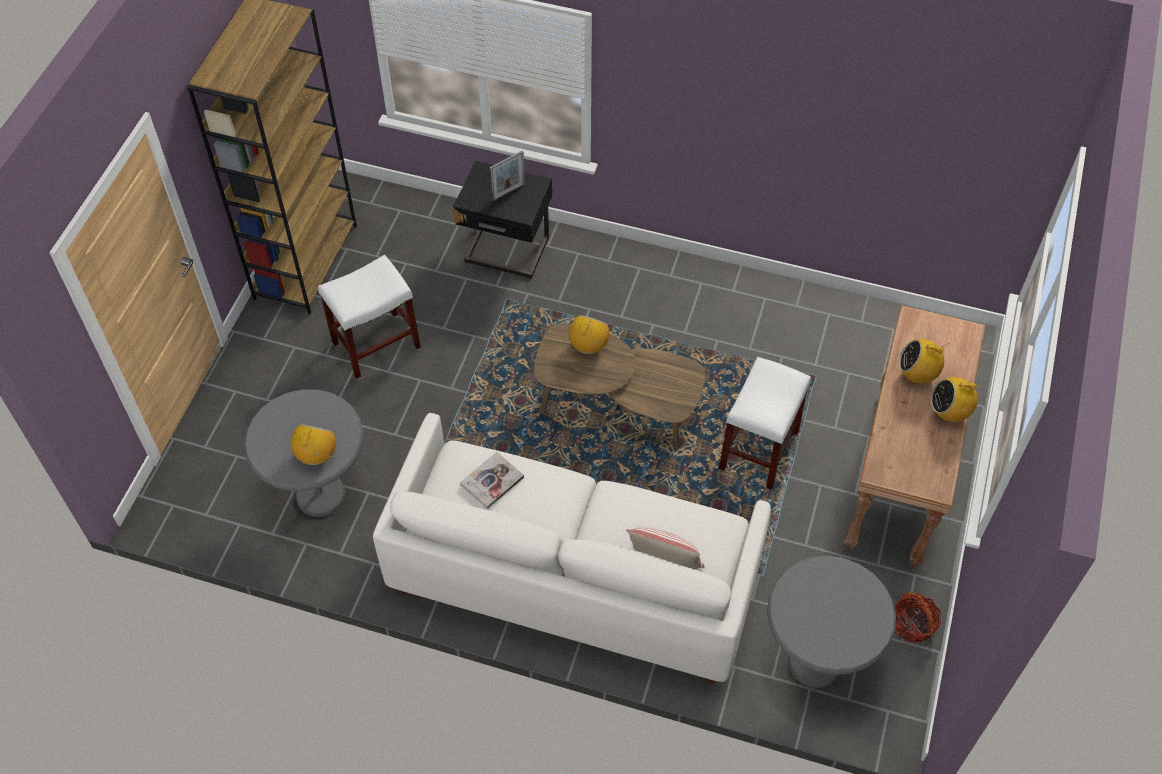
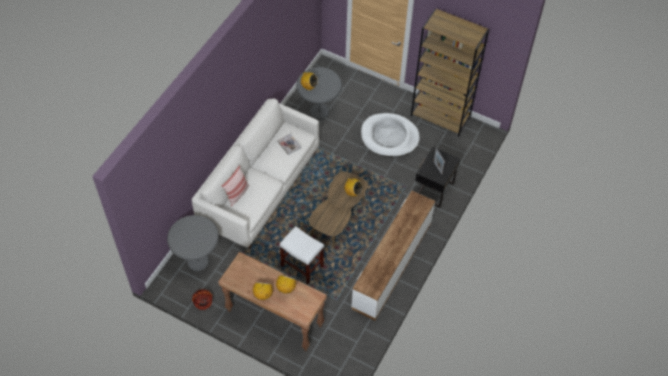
camera: 100 degrees right, 0 degrees up
white stool [318,255,421,379] -> white dog bed [361,113,420,157]
none -> tv stand [351,191,435,321]

